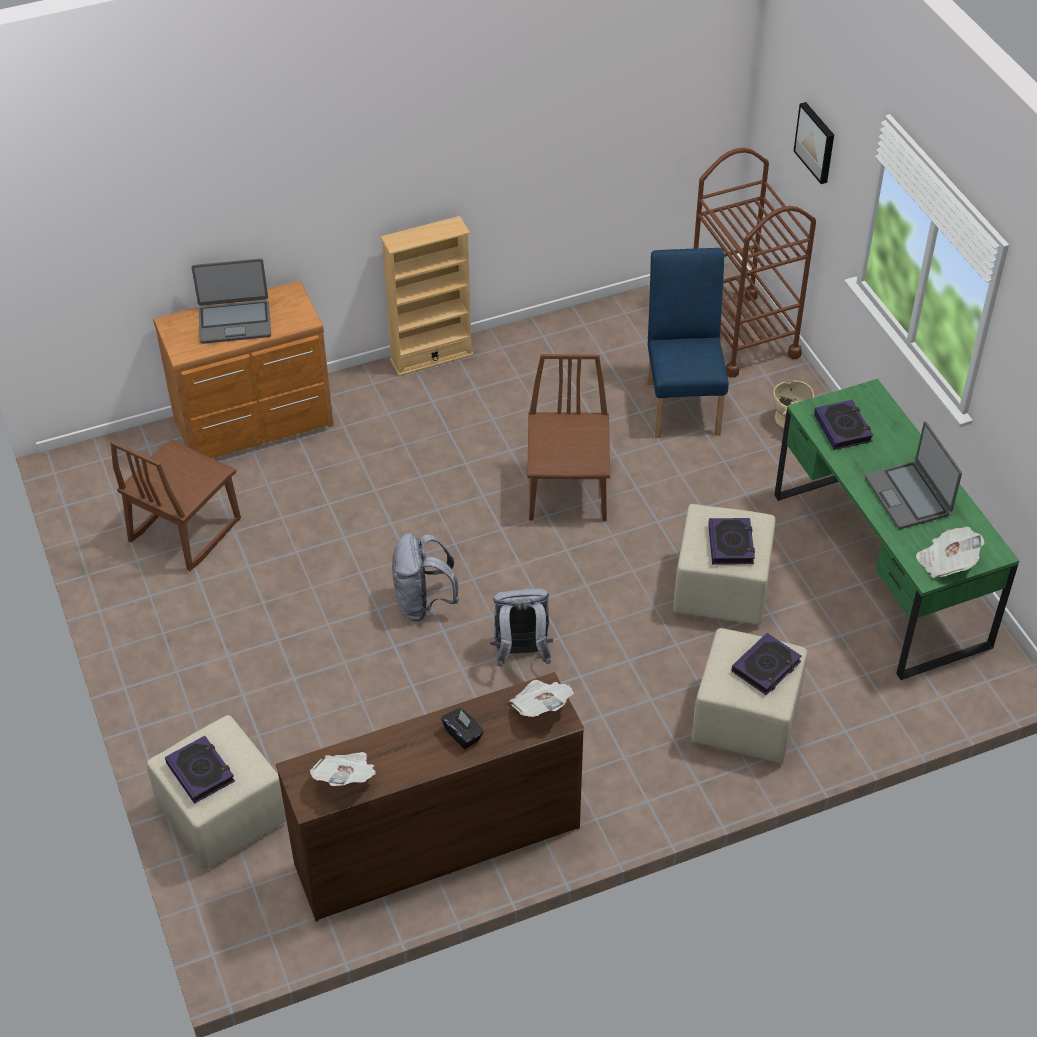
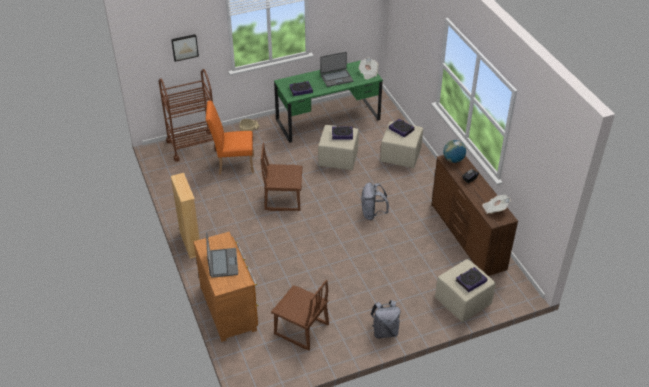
camera: 90 degrees left, 5 degrees down
grey backpack [392,533,459,621] -> grey backpack moved to [370,300,400,338]
newspaper [510,680,574,717] -> globe [443,140,466,163]
blue chair [647,248,729,438] -> orange chair [206,101,254,174]

